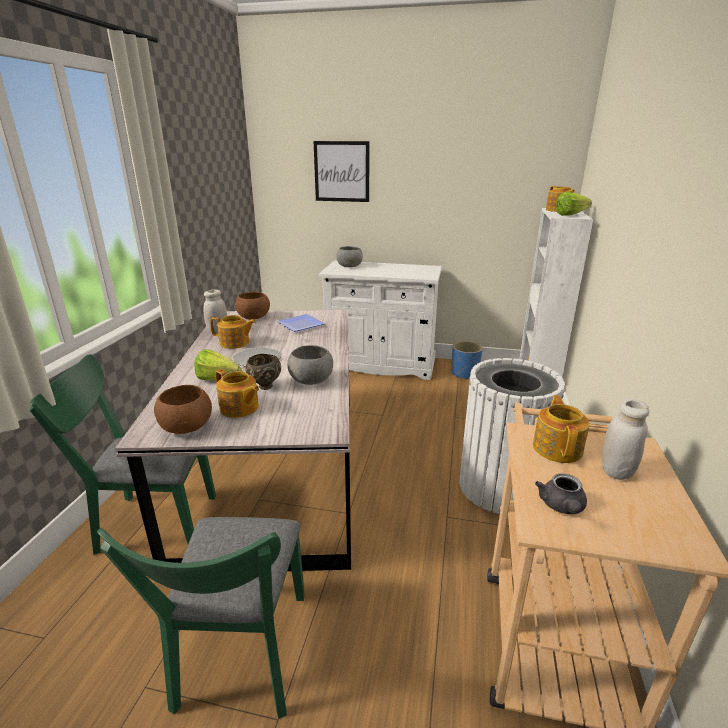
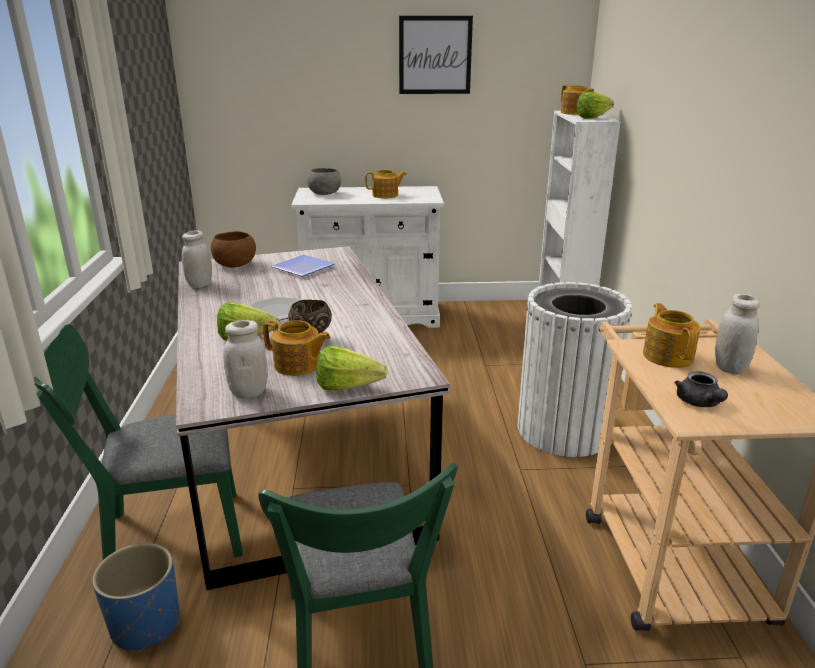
camera: 15 degrees left, 0 degrees up
brown bowl [154,385,212,434] -> white jar [223,320,268,399]
teapot [210,315,256,349] -> teapot moved to [365,170,407,198]
grey bowl [287,345,333,385] -> none
picture [314,141,370,202] -> picture moved to [399,16,473,94]
blue planter [452,341,483,380] -> blue planter moved to [92,543,180,652]
none -> lettuce [316,345,387,390]

